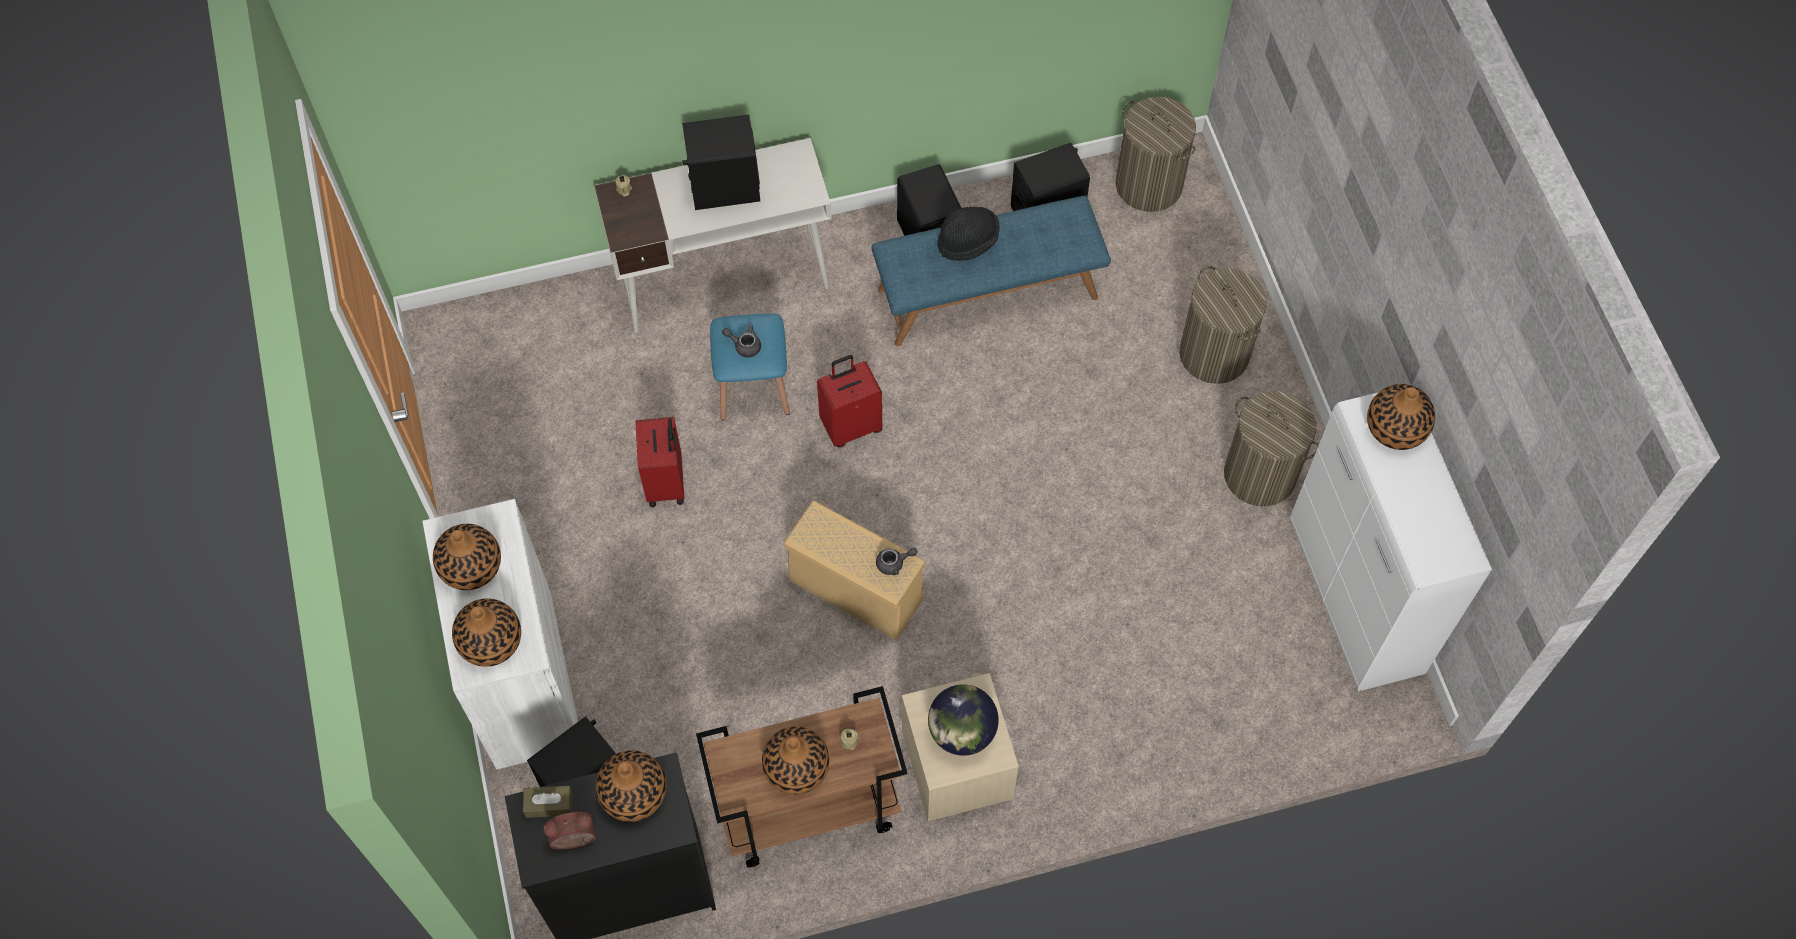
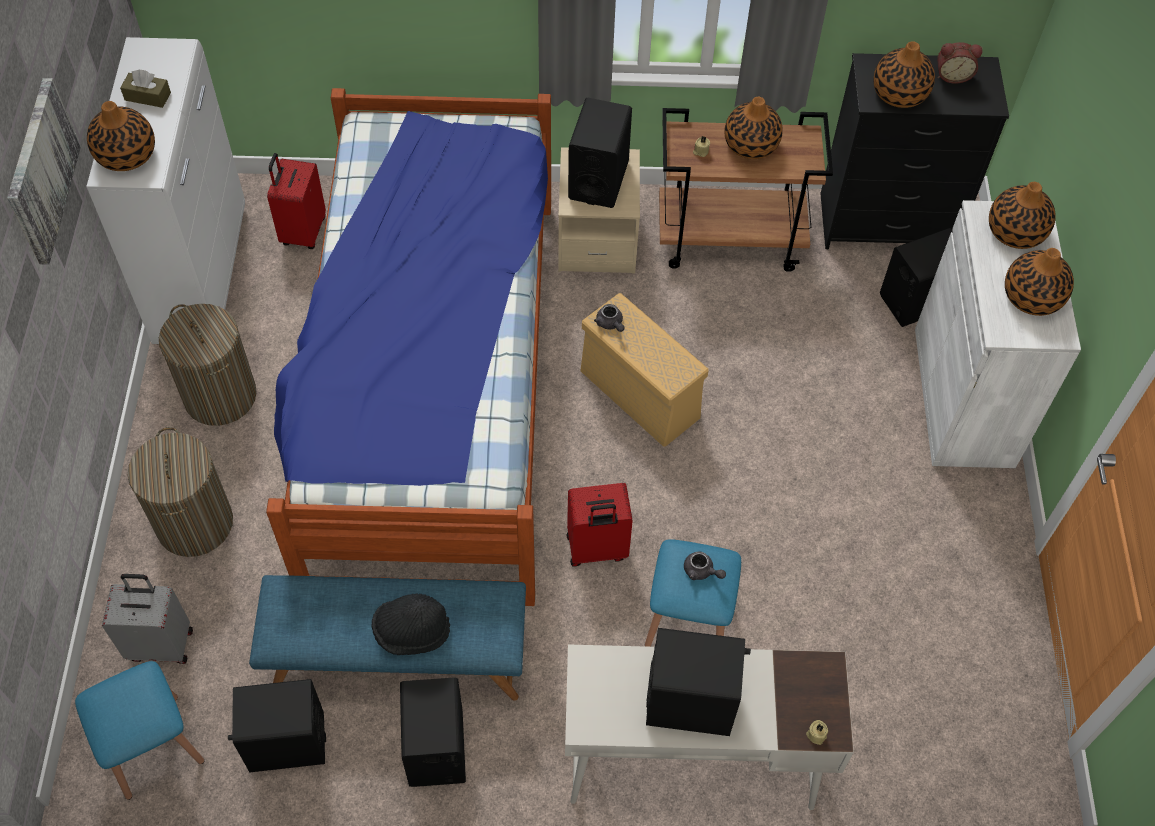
camera: 165 degrees left, 5 degrees down
brown tissue box [523,786,573,818] -> brown tissue box moved to [120,70,171,108]
red suitcase [635,417,684,507] -> red suitcase moved to [267,153,326,249]
grey teapot [876,547,918,575] -> grey teapot turned 120 degrees counterclockwise [594,304,625,332]
globe [928,684,999,756] -> black speaker [568,98,632,208]
laundry basket [1115,97,1196,212] -> blue stool [75,661,204,800]
none -> picture [7,78,81,265]
none -> grey suitcase [102,574,193,664]
none -> bed [266,88,551,606]

